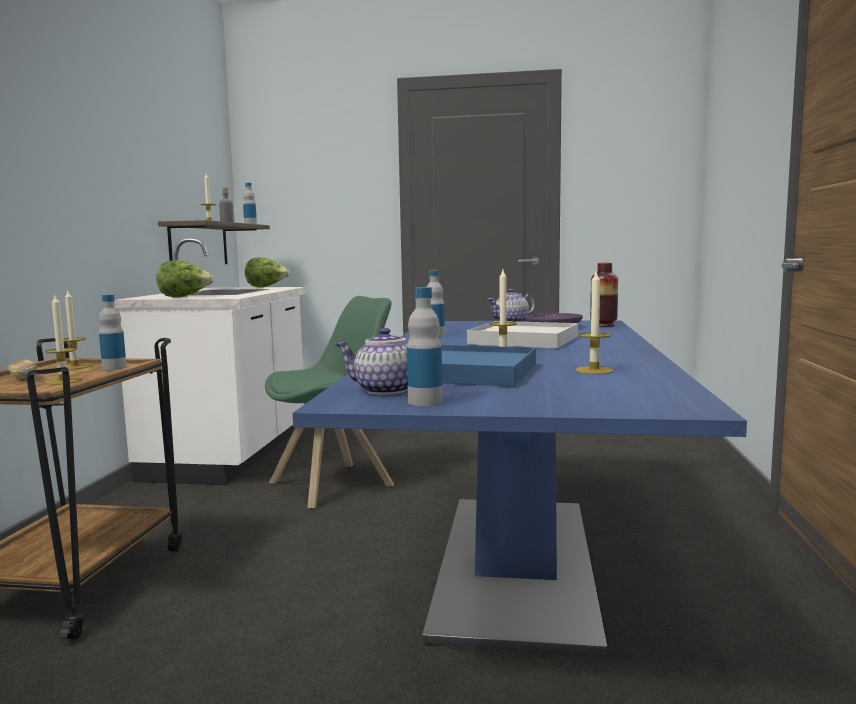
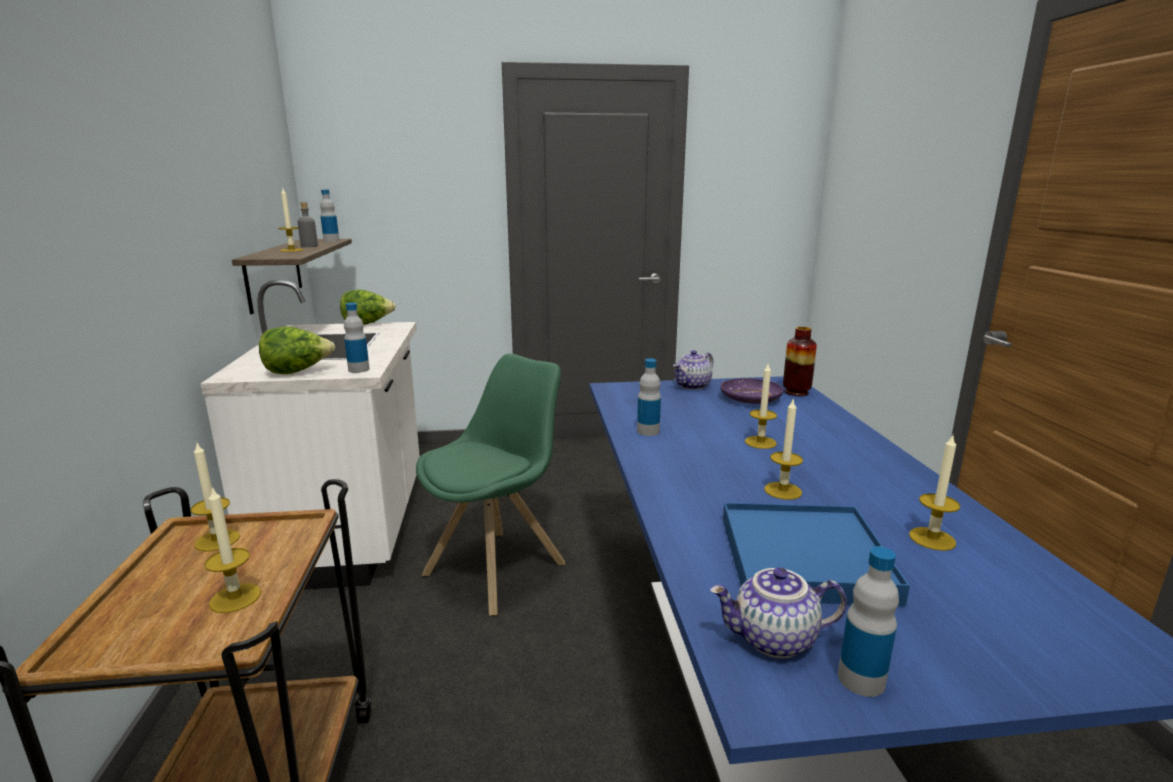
camera: 15 degrees left, 10 degrees up
bread [8,360,37,379] -> none
bottle [99,294,127,371] -> bottle moved to [344,303,370,373]
white tray [467,321,578,348] -> candle [745,364,777,449]

